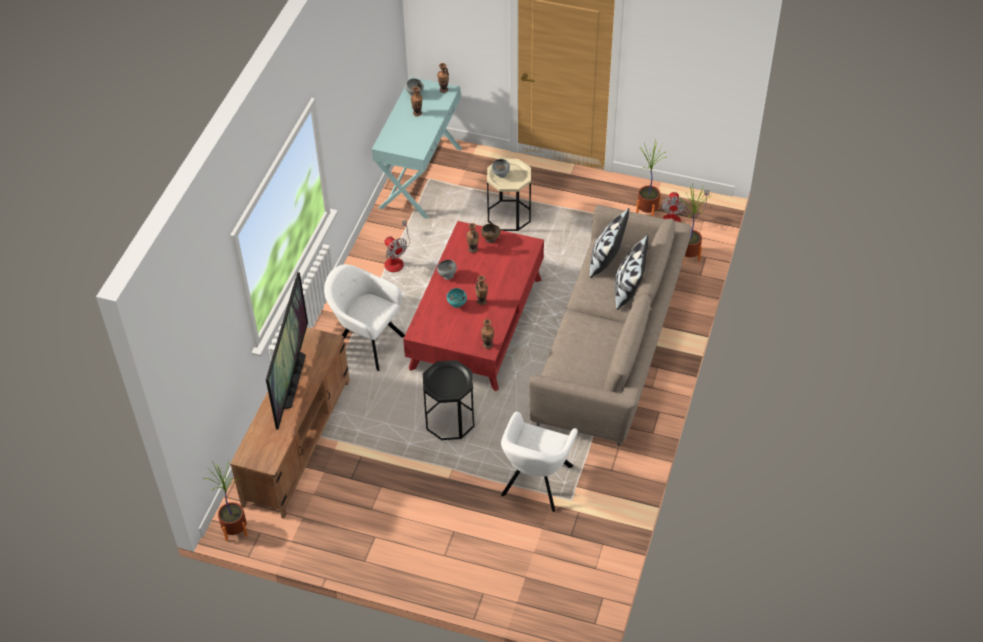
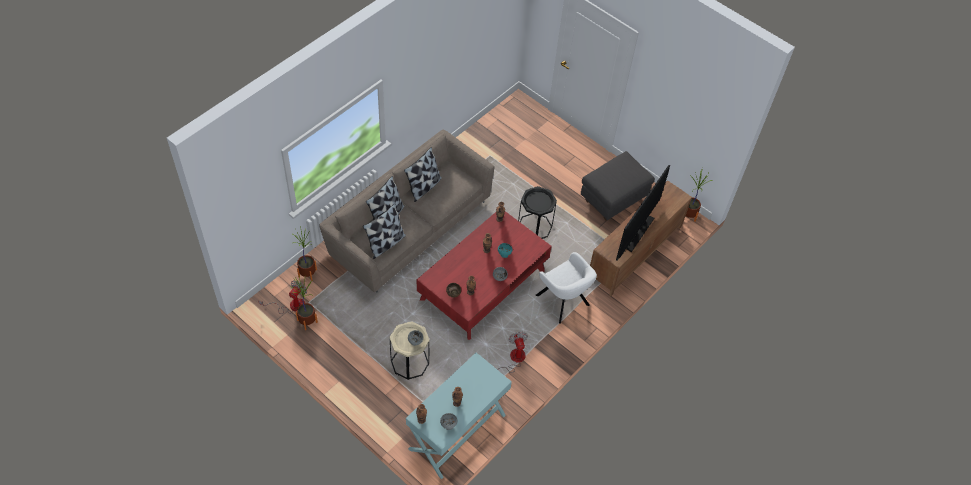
camera: 160 degrees left, 5 degrees up
white armchair [501,412,578,512] -> none
none -> pillow [404,147,442,202]
none -> grey ottoman [581,151,655,221]

